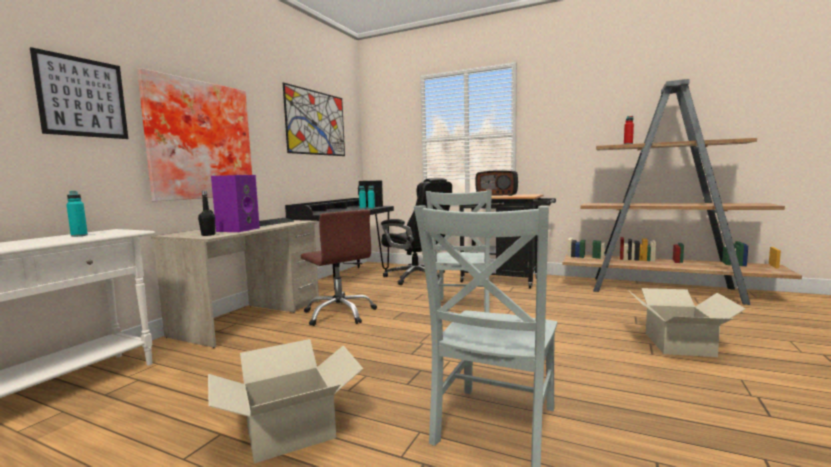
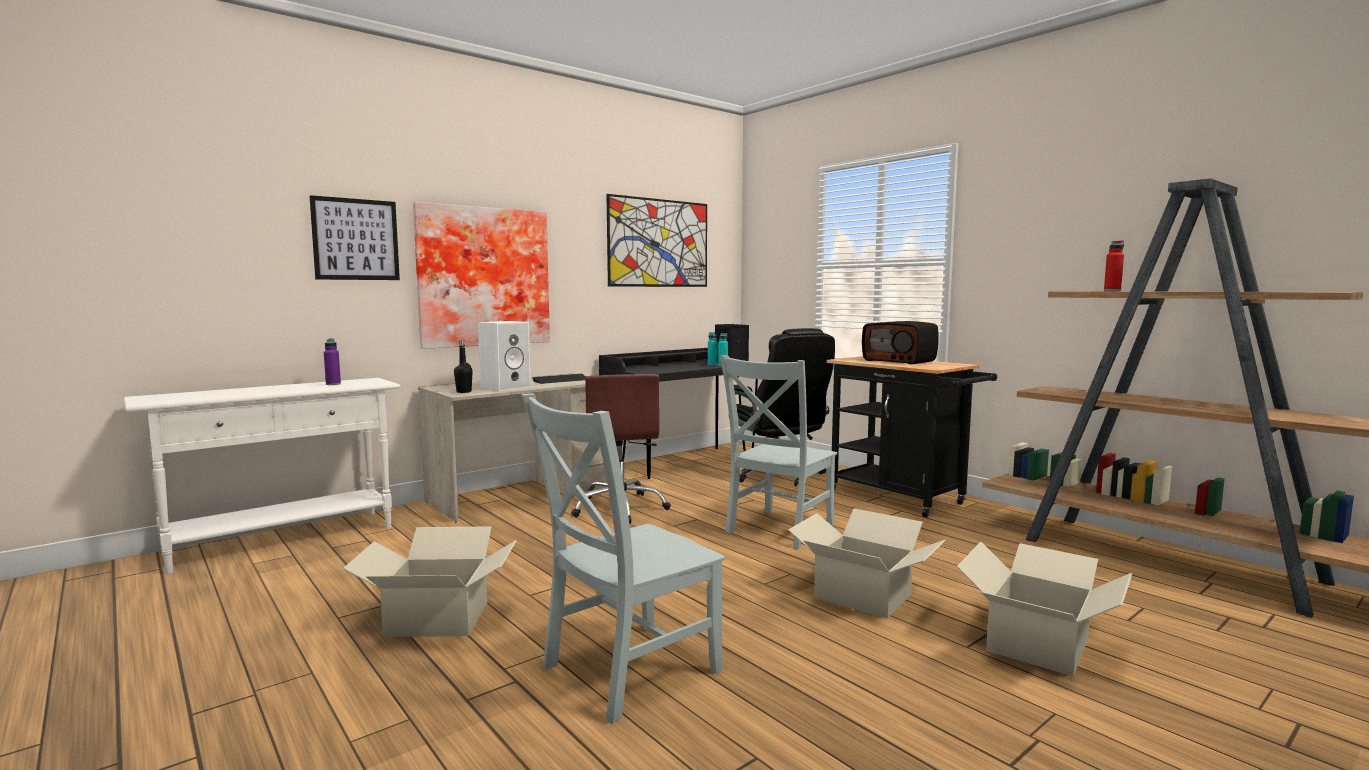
camera: 25 degrees right, 0 degrees up
turquoise bottle [66,191,88,237] -> purple bottle [324,338,341,385]
purple speaker [211,175,260,232] -> white speaker [478,321,531,391]
none -> cardboard box [788,508,946,619]

